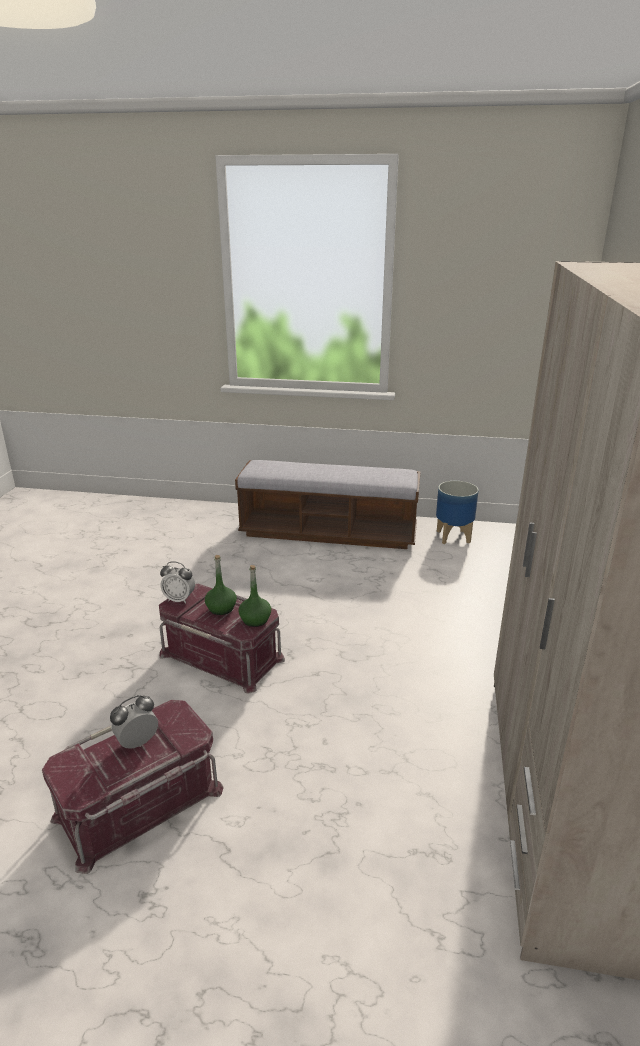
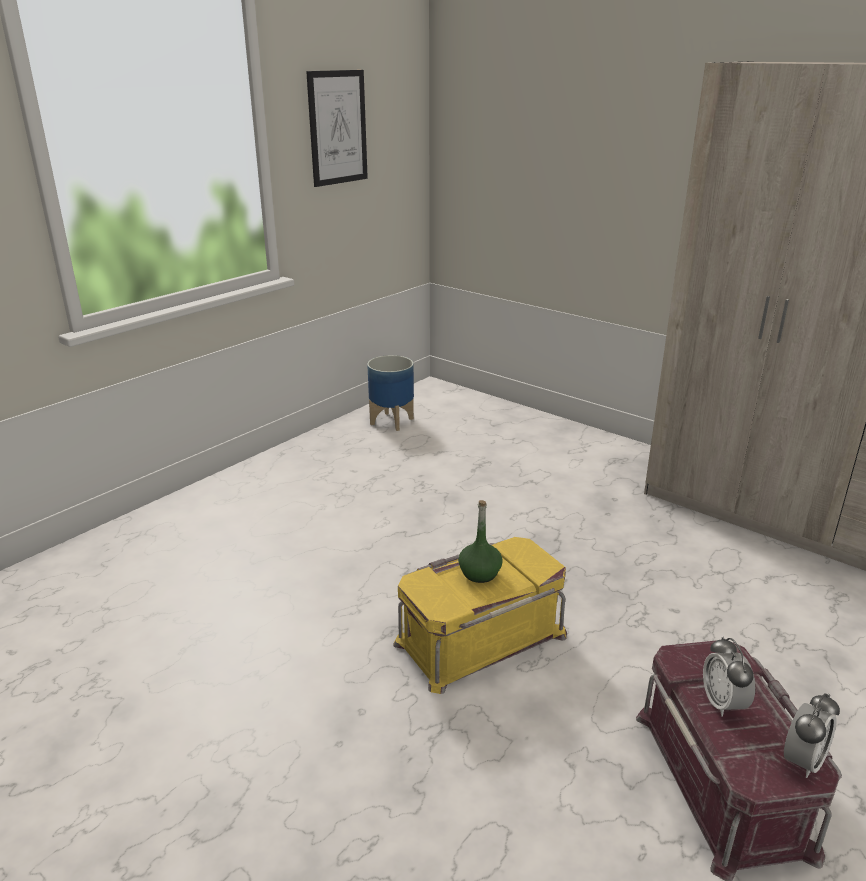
camera: 60 degrees left, 0 degrees up
red storage box [159,584,285,693] -> yellow storage box [393,537,567,694]
alarm clock [160,562,195,604] -> alarm clock moved to [784,693,840,778]
bench [235,460,421,549] -> none
green bottle [238,565,271,627] -> none
none -> picture [306,70,368,187]

